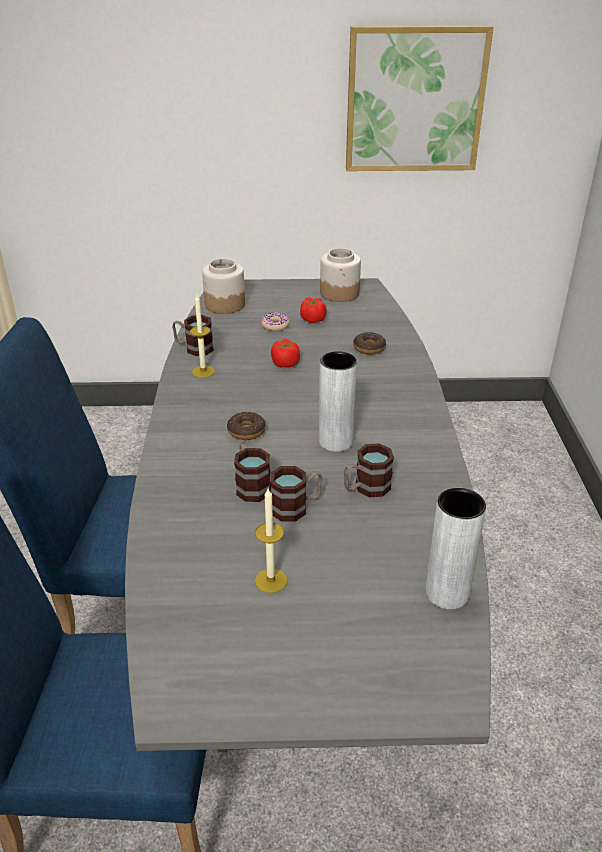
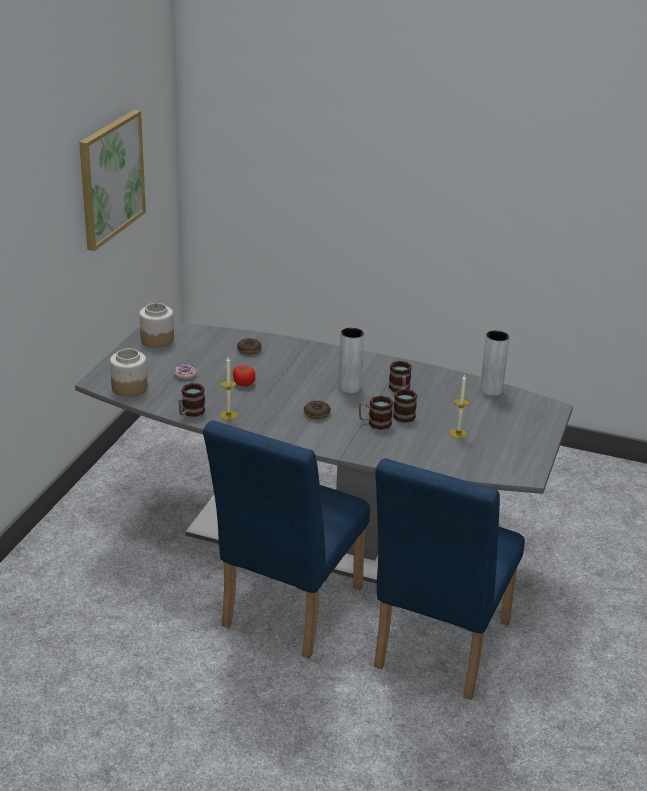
camera: 70 degrees left, 5 degrees down
tomato [300,297,326,323] -> none

